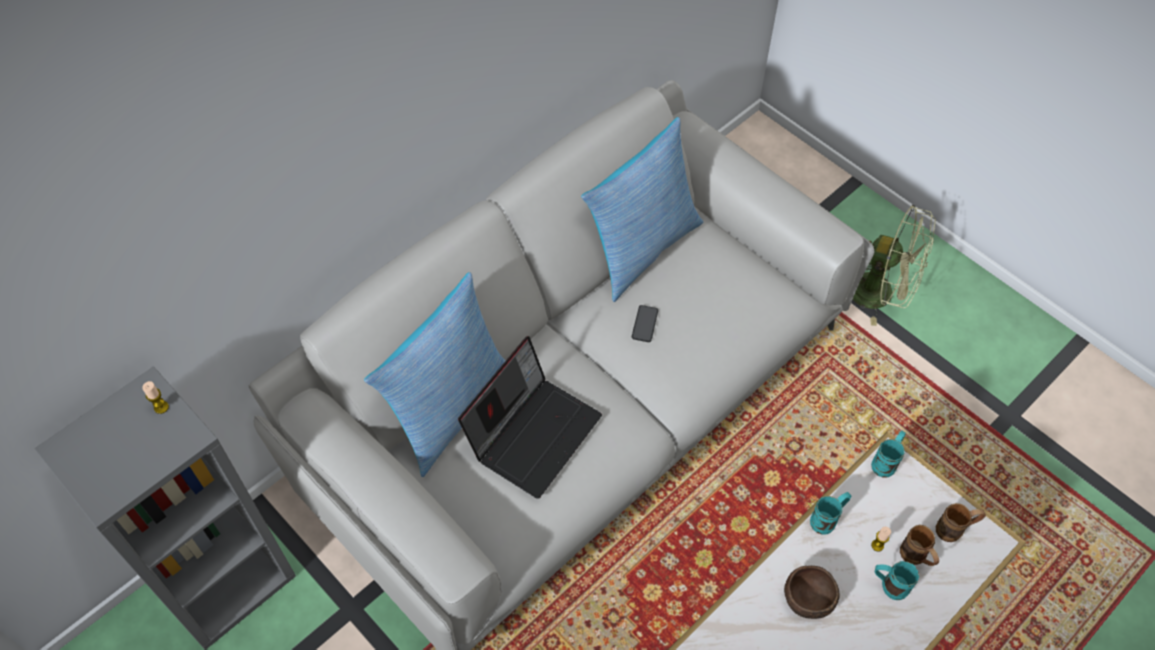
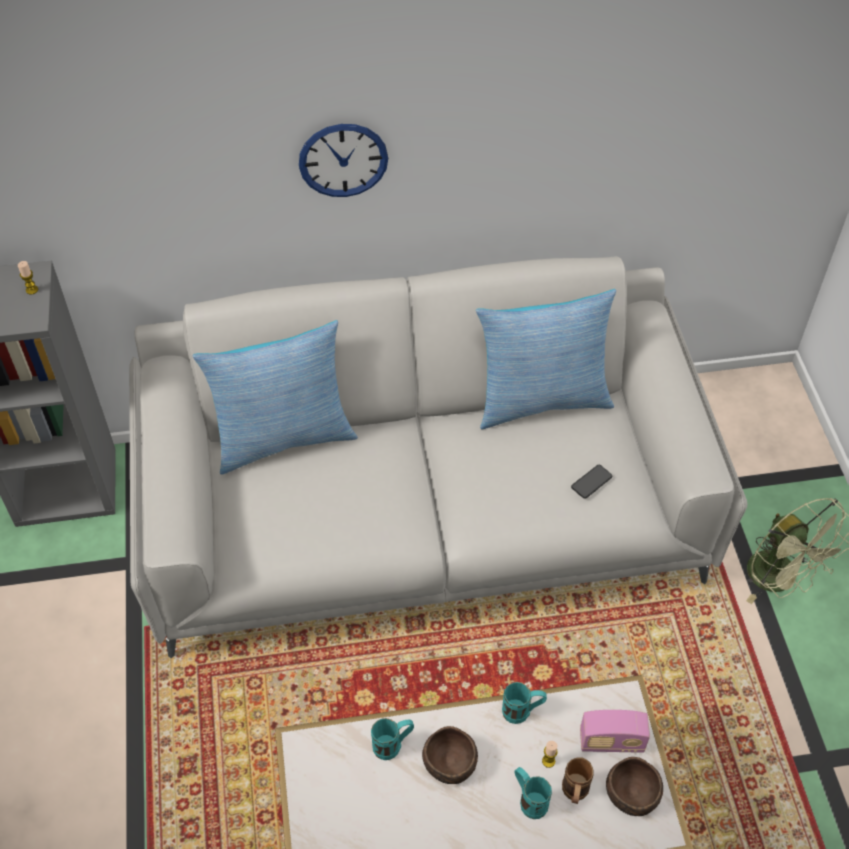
camera: 35 degrees right, 5 degrees down
laptop [458,336,602,499] -> none
phone [632,305,658,342] -> phone moved to [571,465,613,499]
turquoise mug [871,430,906,478] -> turquoise mug moved to [371,718,414,760]
brown mug [936,503,986,542] -> brown bowl [606,757,663,816]
none -> wall clock [299,124,388,197]
none -> radio [580,710,650,753]

